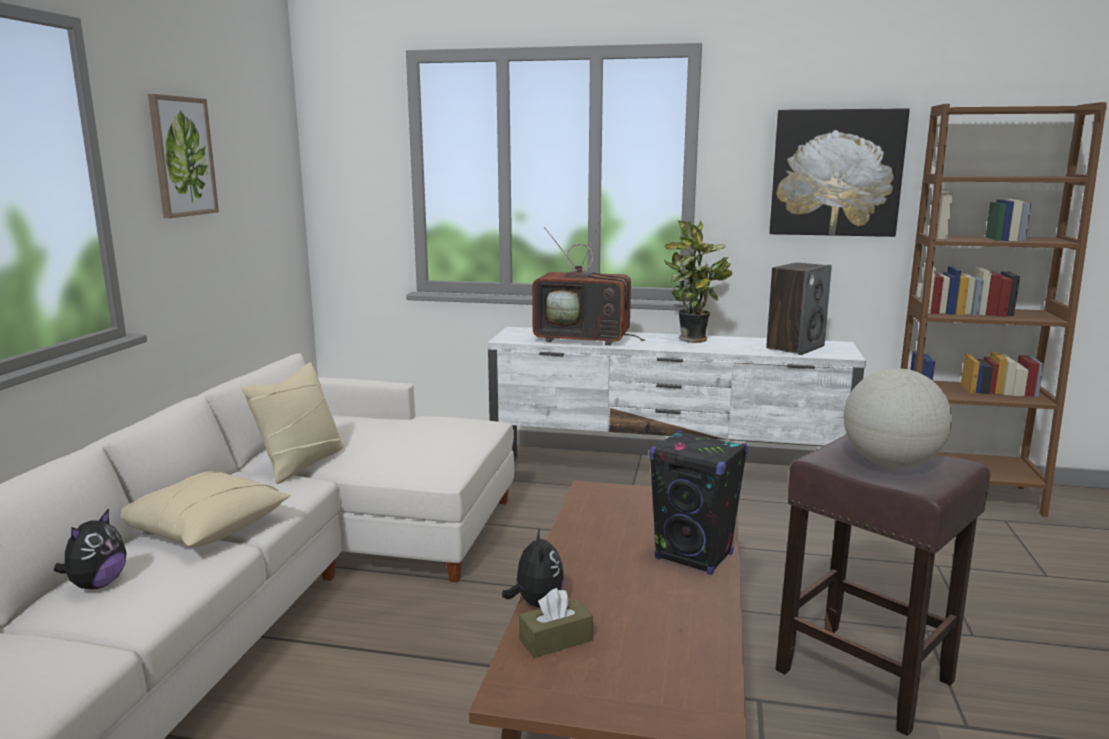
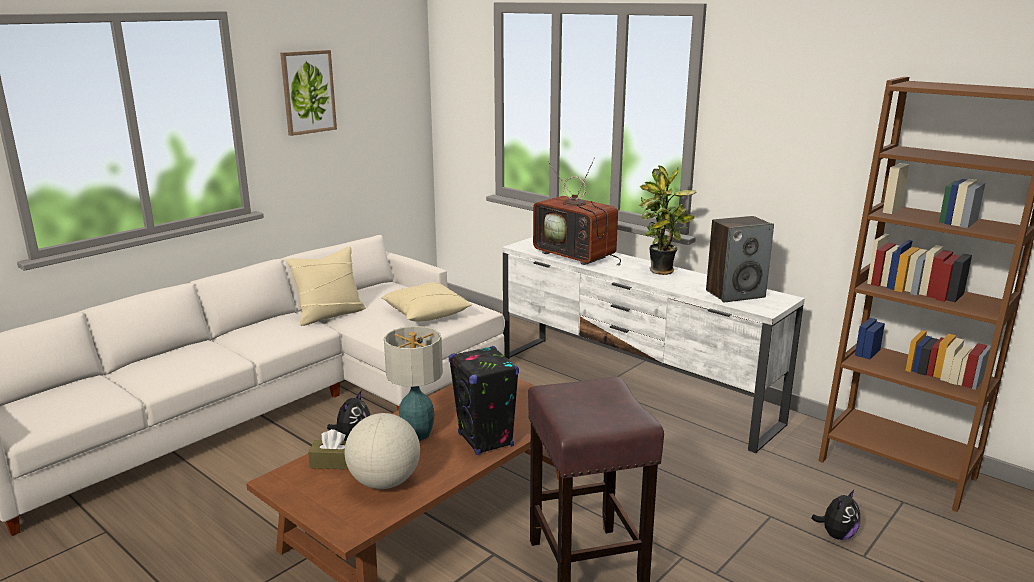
camera: 30 degrees right, 5 degrees up
plush toy [54,508,127,589] -> plush toy moved to [812,489,860,540]
beige pillow [121,471,291,547] -> beige pillow moved to [381,282,473,322]
picture [769,108,910,237] -> none
globe [844,368,952,468] -> globe moved to [345,413,420,489]
none -> table lamp [384,326,443,441]

